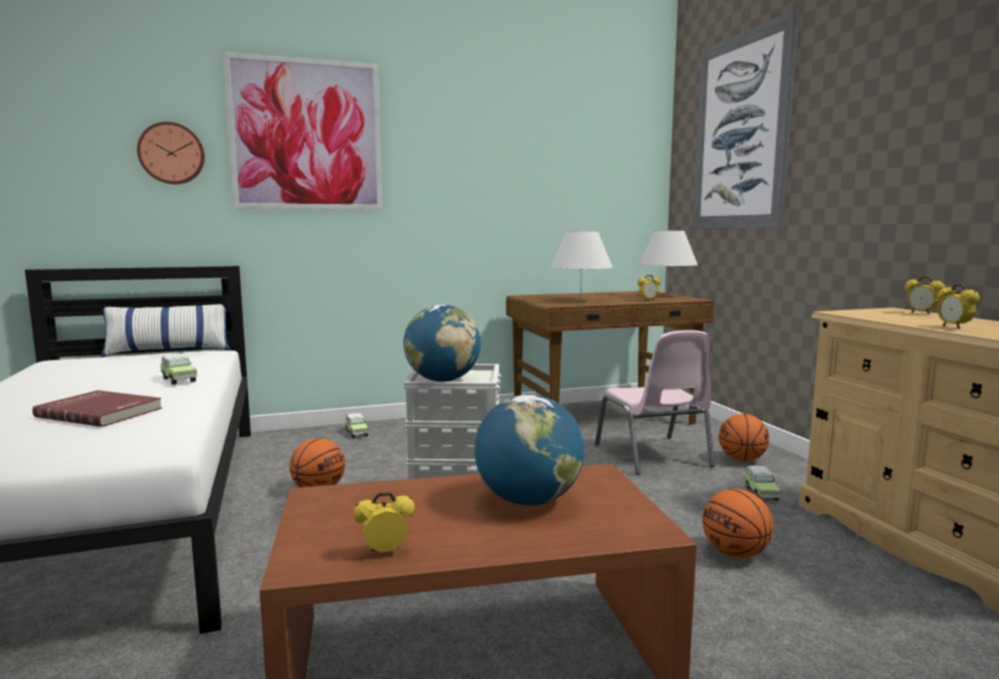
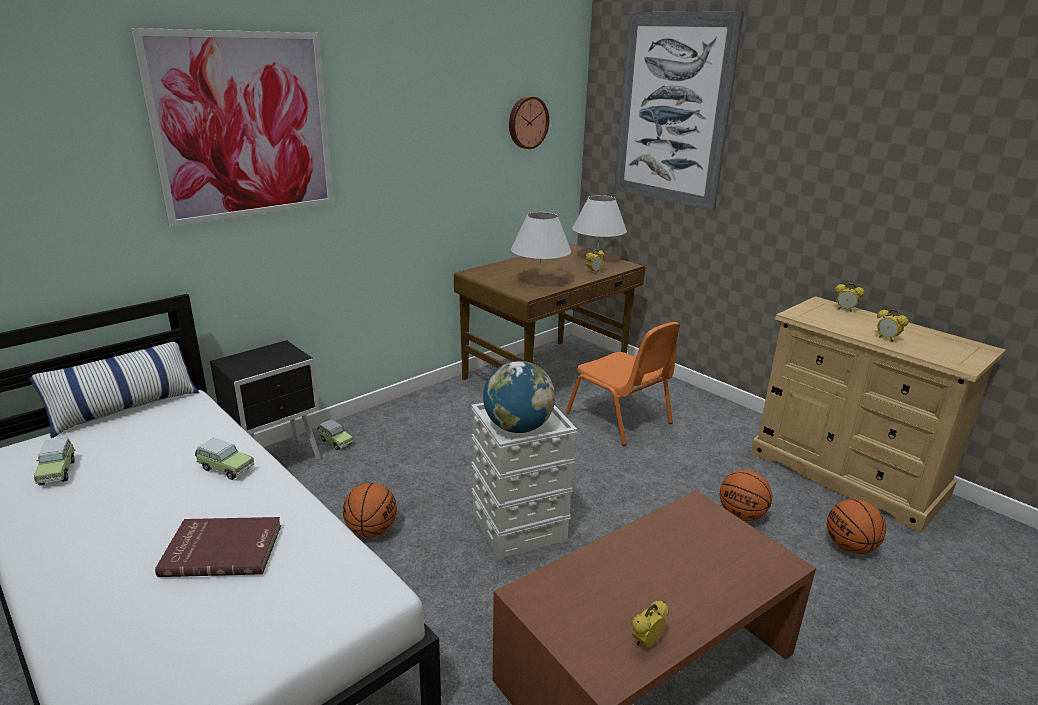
camera: 25 degrees left, 15 degrees up
wall clock [137,122,205,184] -> wall clock moved to [509,96,549,149]
globe [474,394,584,506] -> none
pink chair [595,330,715,475] -> orange chair [566,322,680,446]
basketball [719,414,769,461] -> basketball moved to [827,499,886,554]
toy car [744,466,781,501] -> toy car moved to [34,438,75,486]
none -> black nightstand [210,340,321,460]

